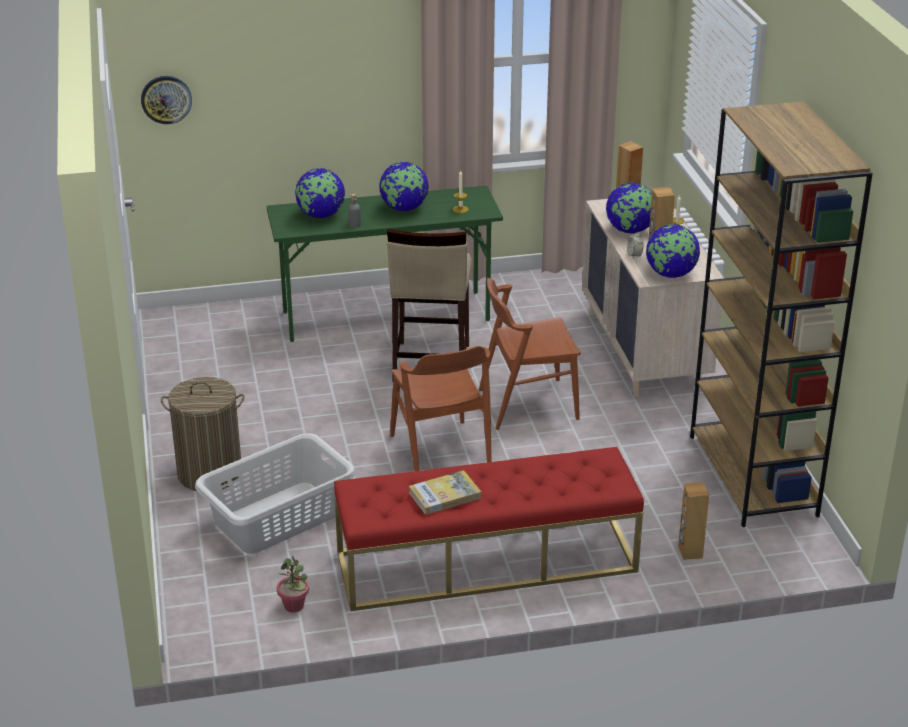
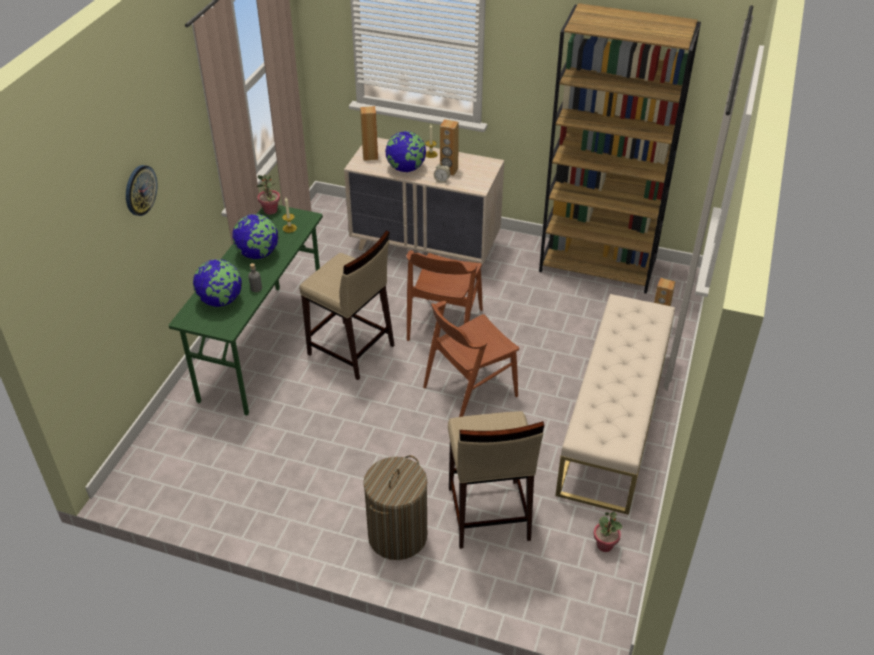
camera: 60 degrees left, 10 degrees up
wall clock [141,76,192,124] -> wall clock moved to [126,165,157,216]
grey laundry basket [195,433,356,554] -> beige stool [448,411,544,549]
red bench [334,447,644,611] -> beige bench [555,294,675,515]
brown chair [390,346,492,471] -> brown chair turned 135 degrees clockwise [423,301,519,417]
book [409,470,481,515] -> none
globe [646,224,700,278] -> none
none -> potted plant [256,174,280,215]

